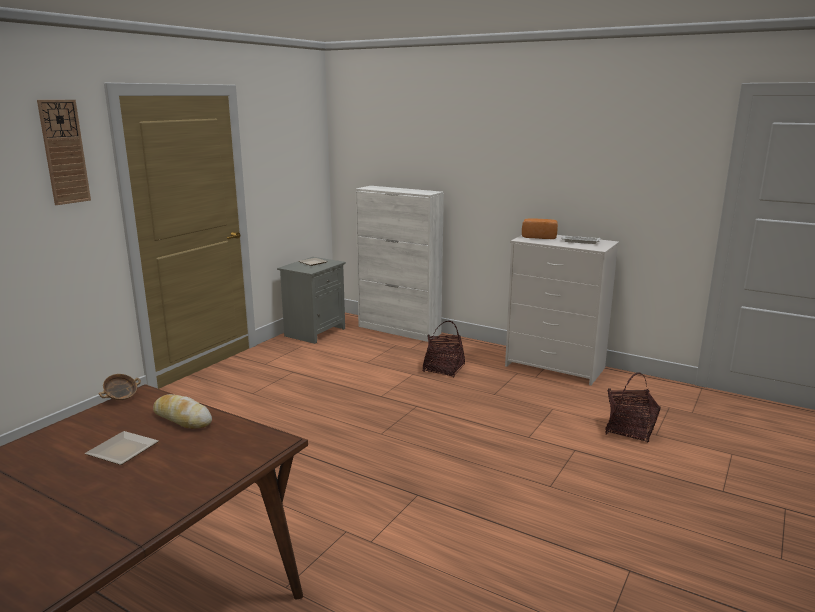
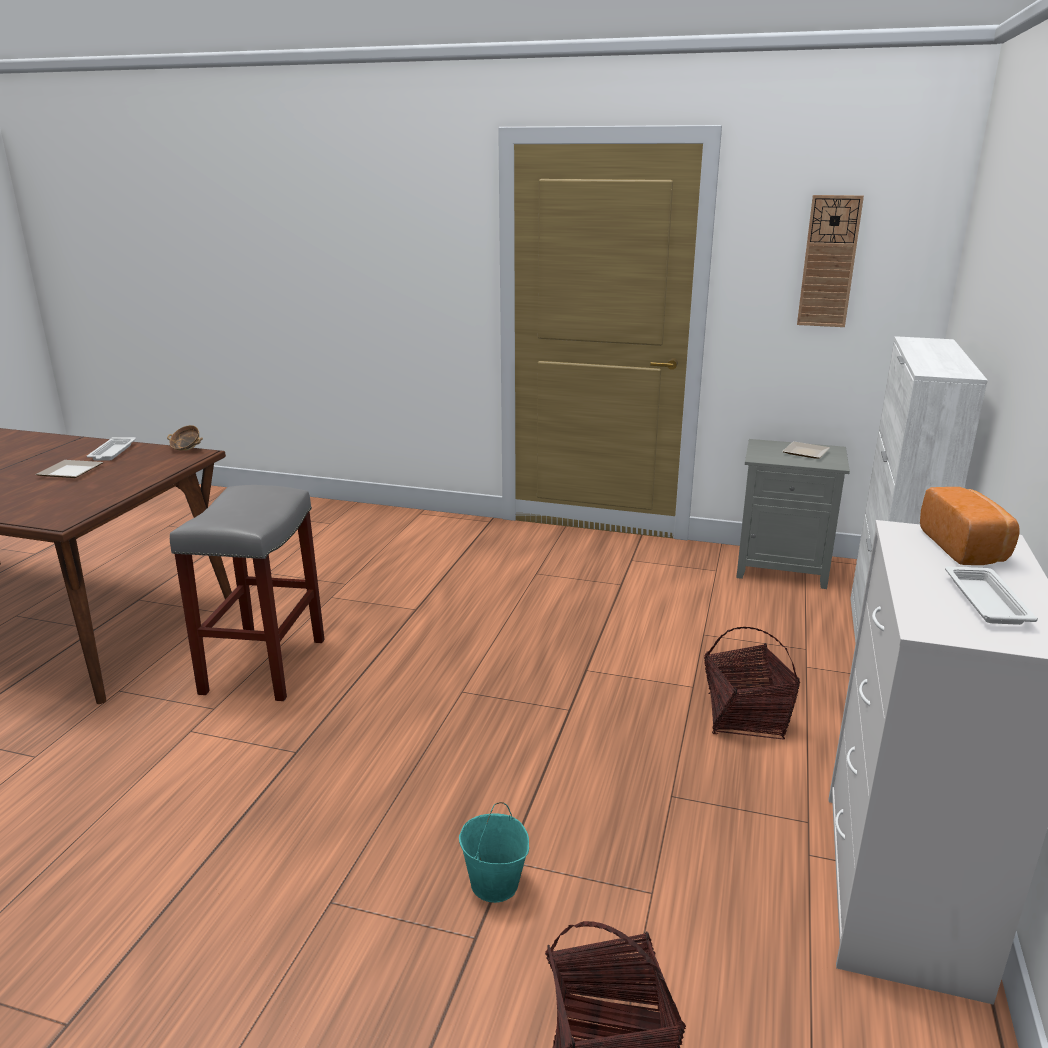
camera: 75 degrees right, 5 degrees up
wall clock [37,100,91,205] -> wall clock moved to [797,195,864,327]
bread [153,394,212,429] -> none
none -> white tray [87,437,136,461]
none -> grey stool [170,485,324,701]
none -> turquoise bucket [459,802,529,903]

